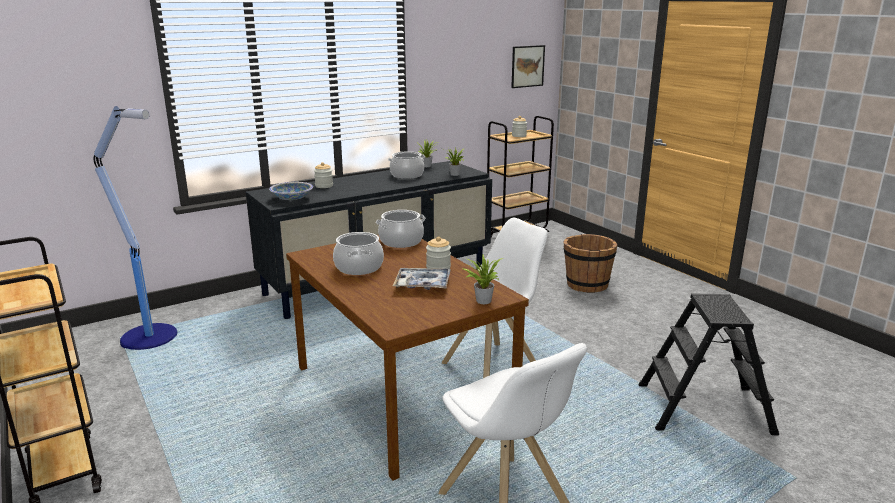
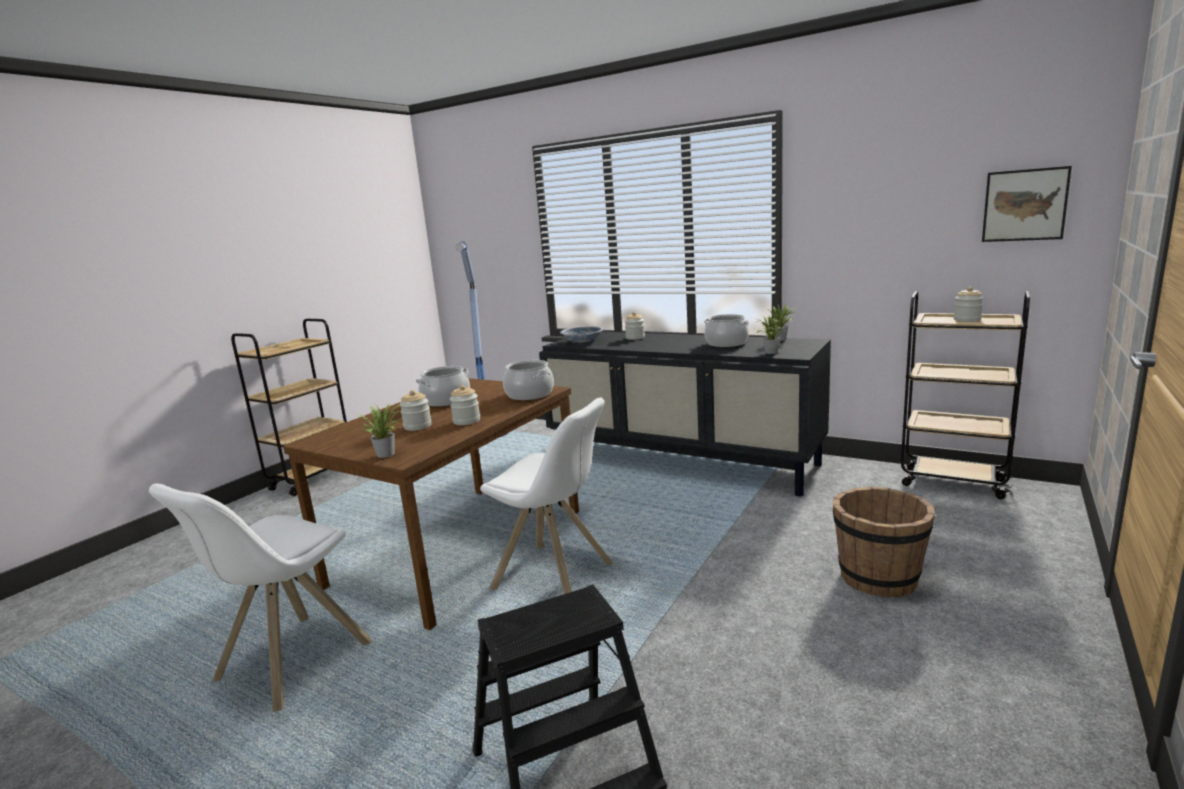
camera: 65 degrees right, 5 degrees down
tray [393,268,451,290] -> jar [400,390,432,431]

